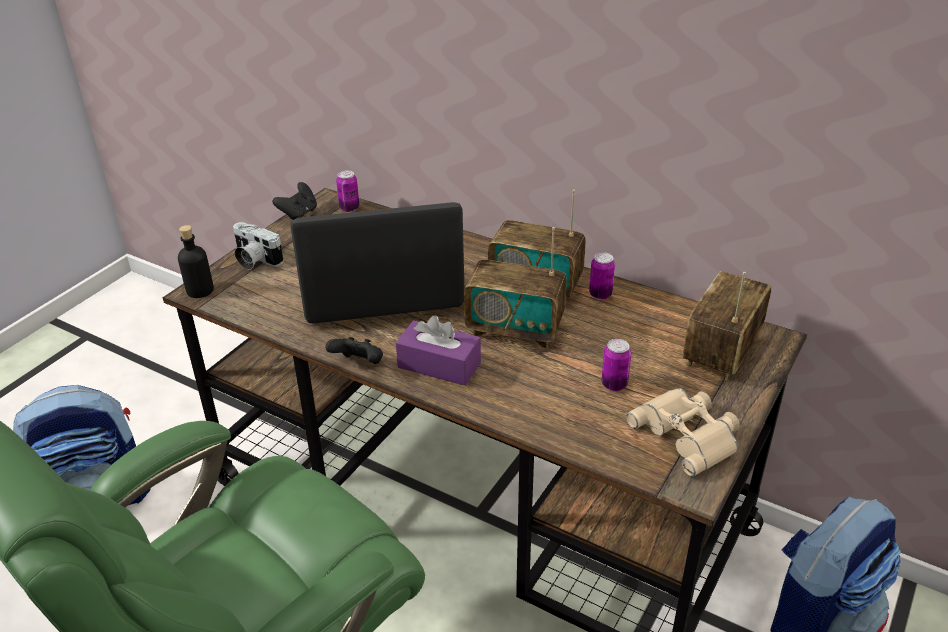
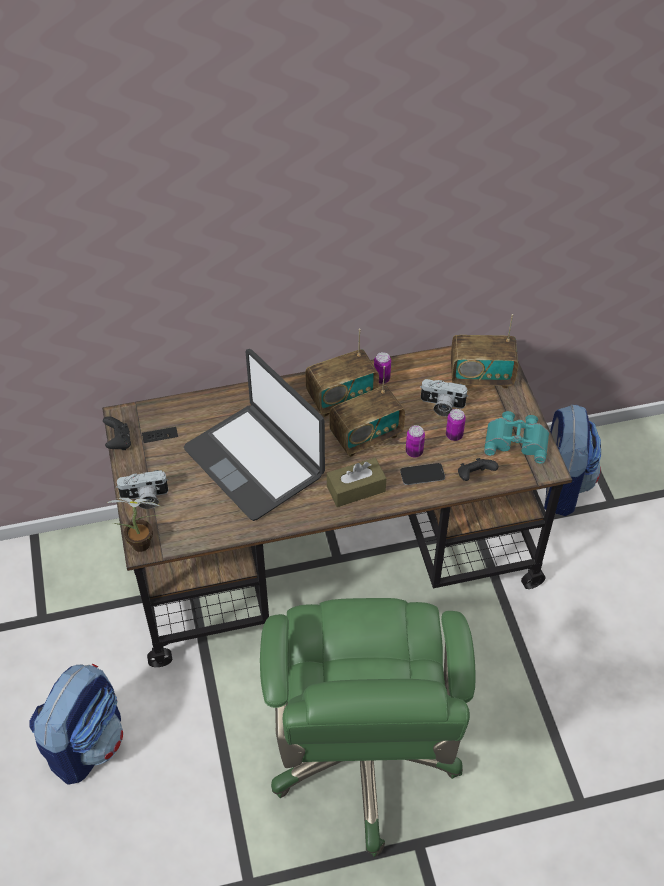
camera: 45 degrees left, 15 degrees up
black bottle [178,225,214,298] -> potted plant [107,497,160,552]
laptop [290,202,464,324] -> laptop turned 75 degrees counterclockwise [184,349,325,521]
black game controller [325,337,383,364] -> black game controller moved to [458,458,498,481]
can [336,170,359,212] -> can moved to [406,425,425,457]
purple tissue box [396,315,481,386] -> brown tissue box [327,458,386,507]
beige binoculars [626,388,740,477] -> turquoise binoculars [484,411,549,464]
radio [683,271,771,380] -> radio turned 75 degrees counterclockwise [451,314,518,389]
none -> phone [400,463,445,485]
none -> camera [420,379,468,417]

